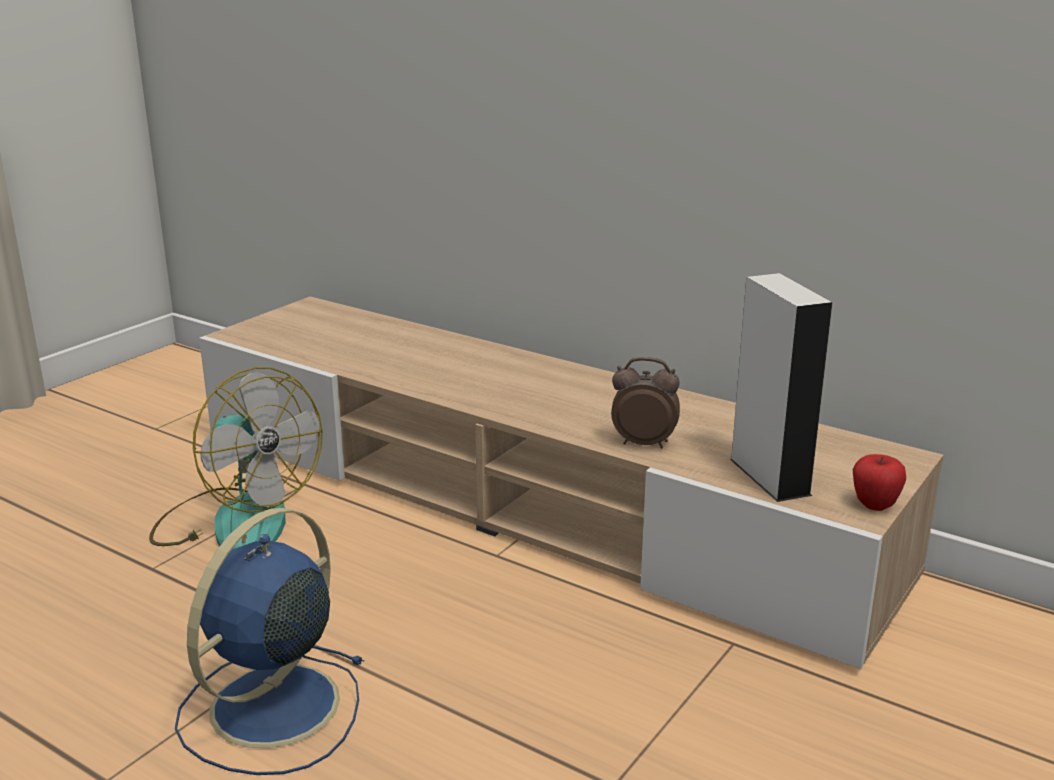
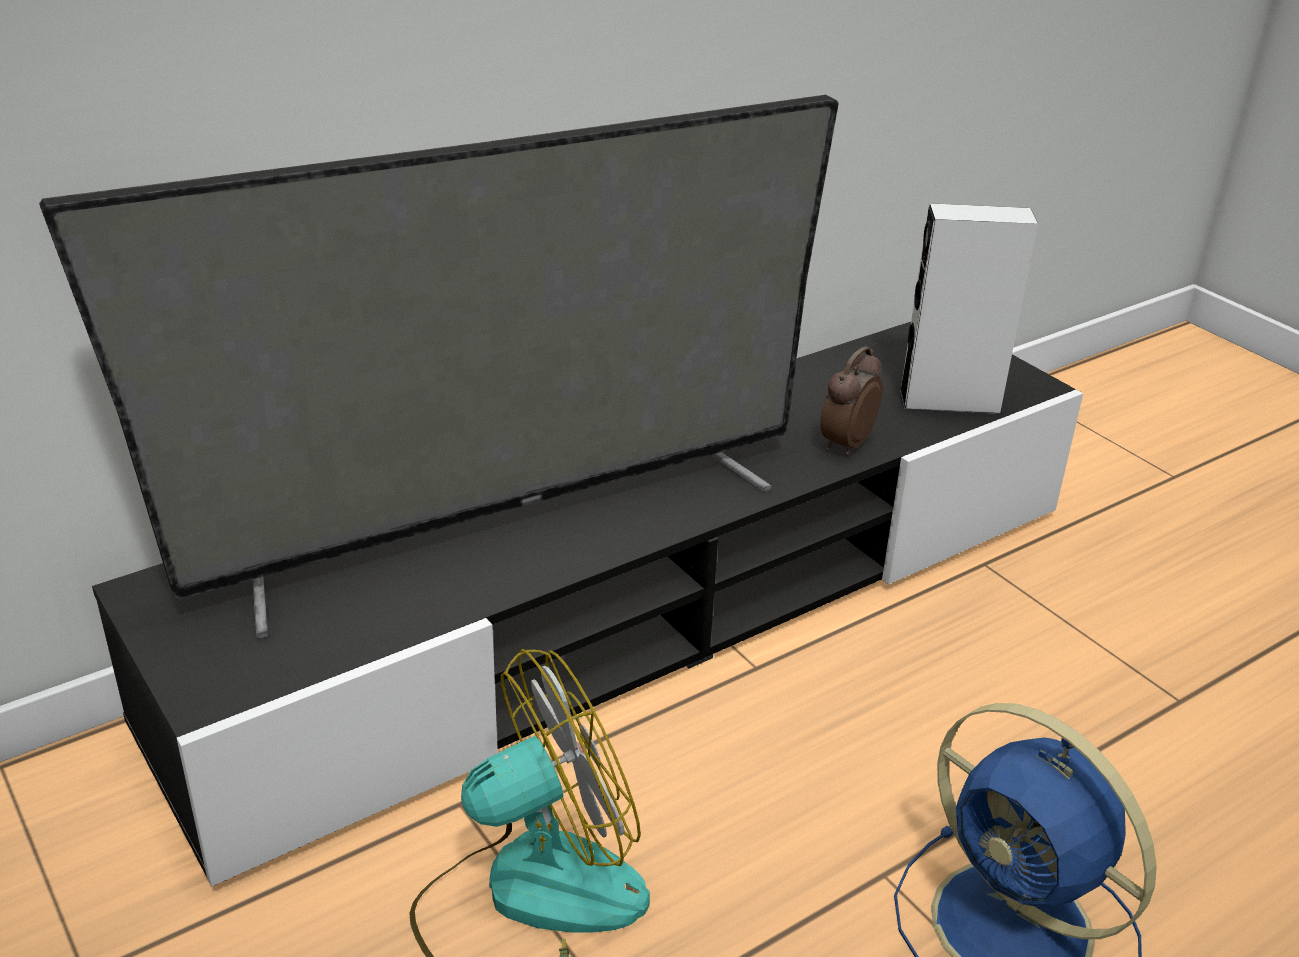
camera: 70 degrees left, 10 degrees up
beige tv stand [199,296,944,669] -> black tv stand [92,322,1083,886]
apple [853,454,906,511] -> none
none -> television [39,95,839,639]

